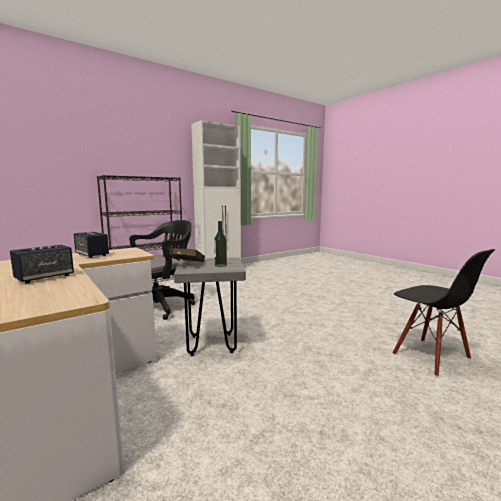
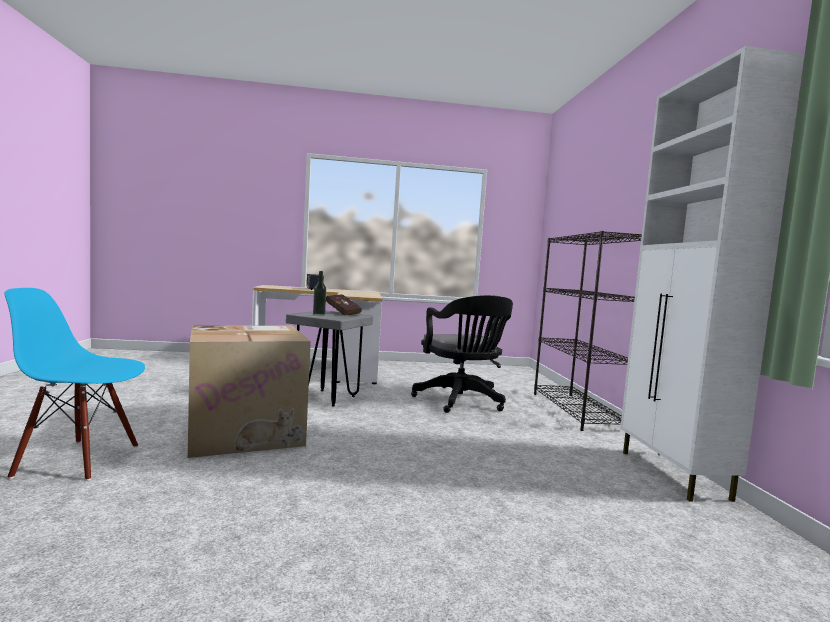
camera: 120 degrees right, 5 degrees down
speaker [74,232,109,258] -> none
black chair [393,249,495,377] -> blue chair [5,288,145,481]
none -> cardboard box [188,325,311,458]

